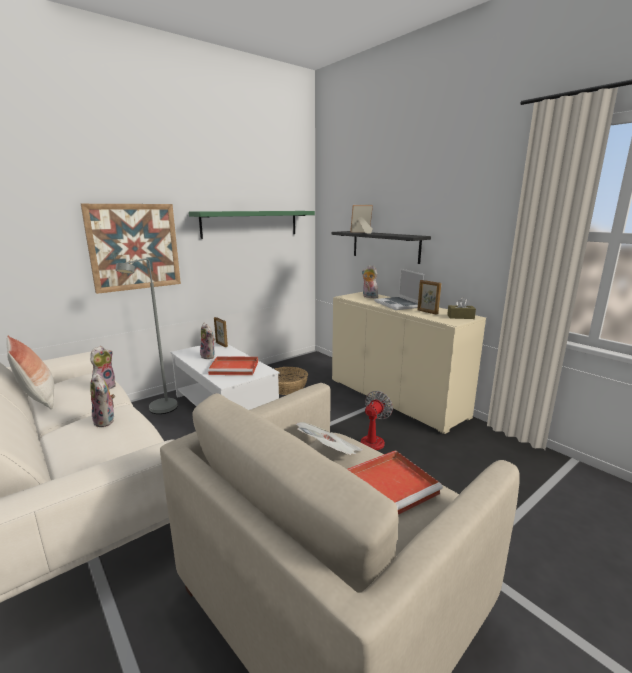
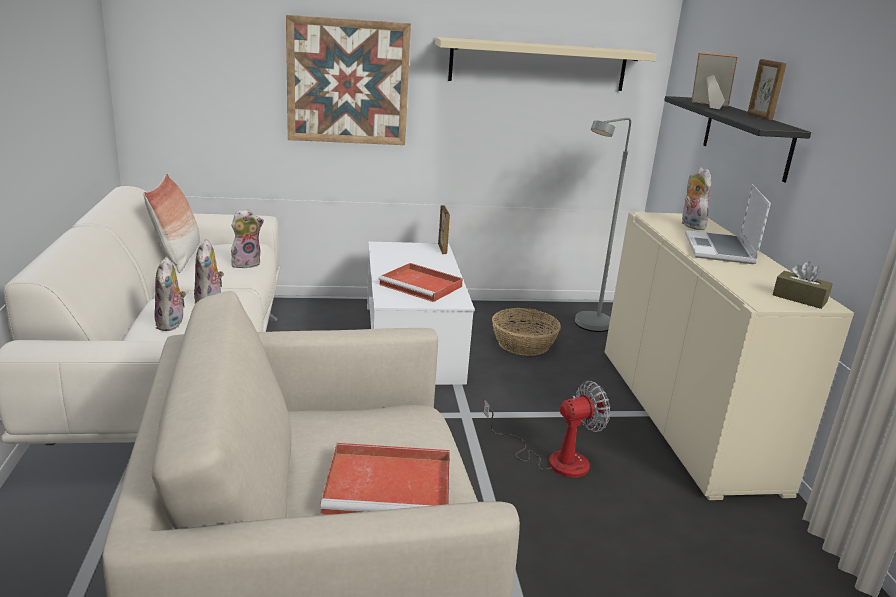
camera: 30 degrees right, 5 degrees up
grey floor lamp [116,258,178,414] -> grey floor lamp moved to [575,118,631,332]
green shelf [189,211,315,239] -> beige shelf [435,37,657,91]
plush toy [199,323,215,359] -> plush toy moved to [154,257,186,331]
newspaper [296,422,364,455] -> none
picture frame [417,280,441,315] -> picture frame moved to [748,59,787,120]

